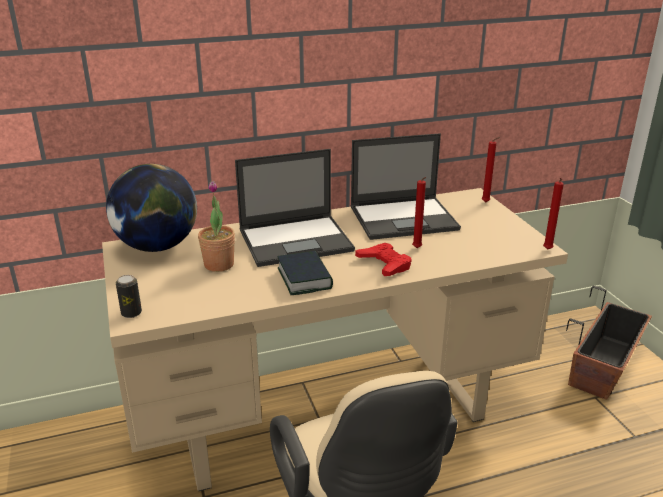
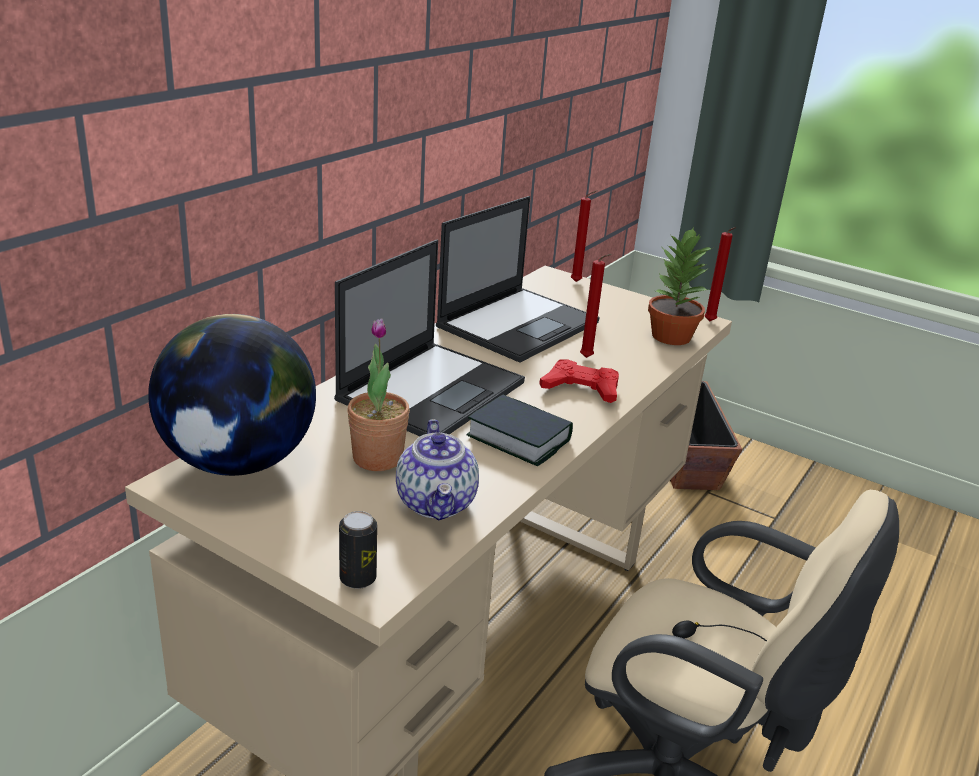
camera: 40 degrees left, 0 degrees up
none -> teapot [396,419,479,520]
none -> potted plant [648,227,711,345]

